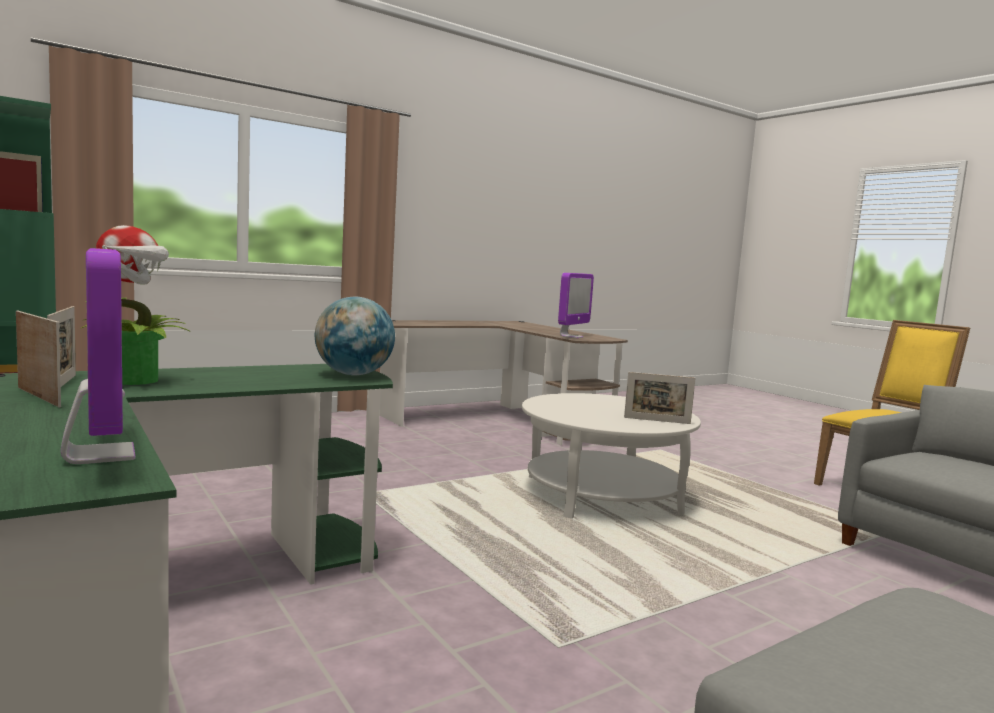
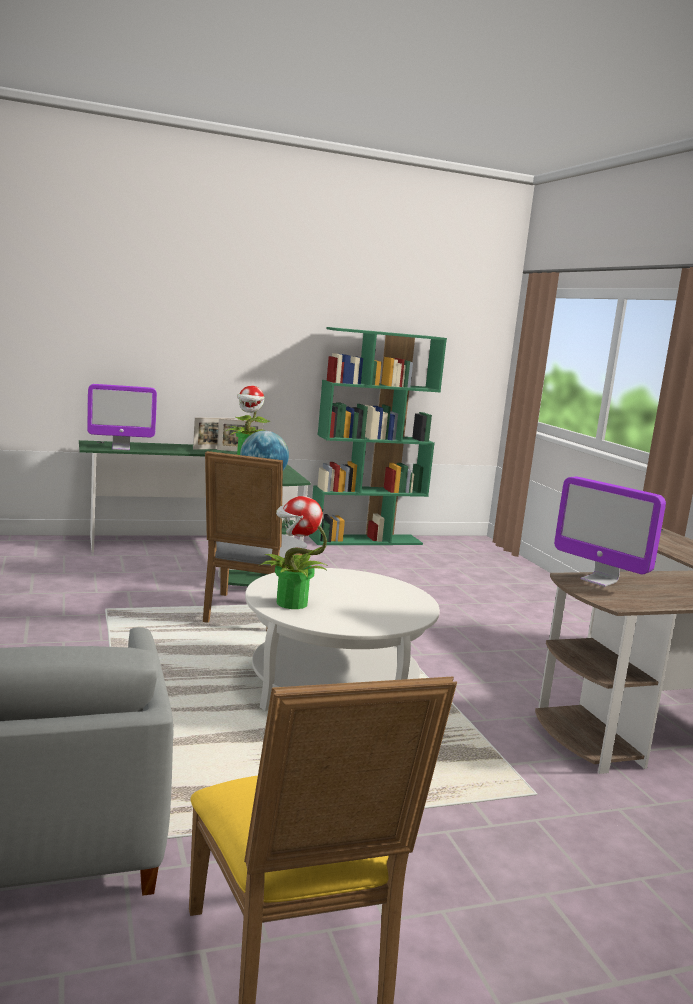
camera: 105 degrees right, 5 degrees up
picture frame [624,372,695,424] -> potted plant [258,496,328,609]
none -> grey chair [203,451,307,632]

